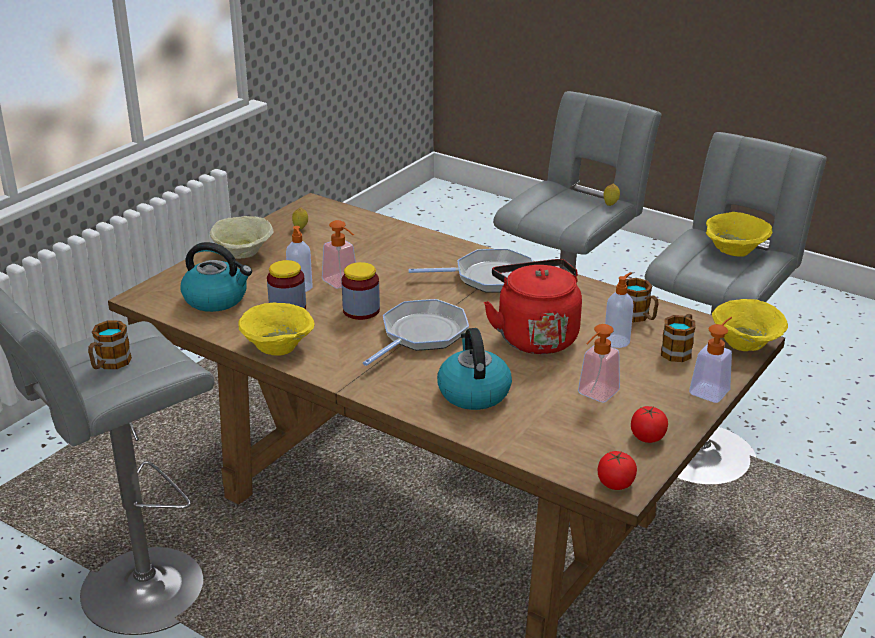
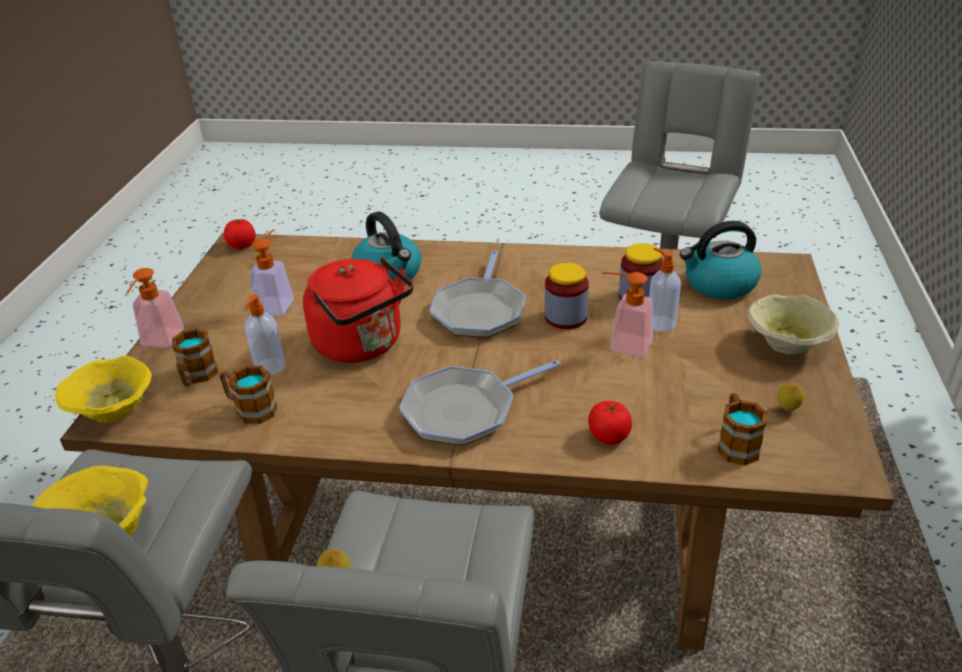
camera: 155 degrees right, 5 degrees up
mug [88,320,132,369] -> mug moved to [718,393,768,465]
yellow bowl [238,303,315,356] -> none
tomato [631,406,668,443] -> tomato moved to [588,401,632,445]

